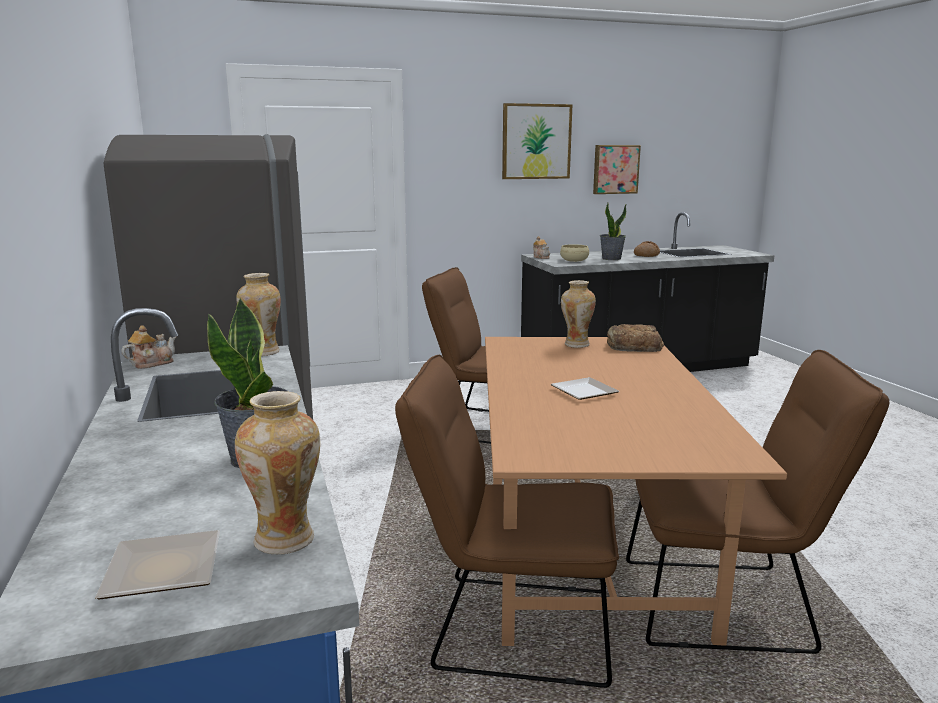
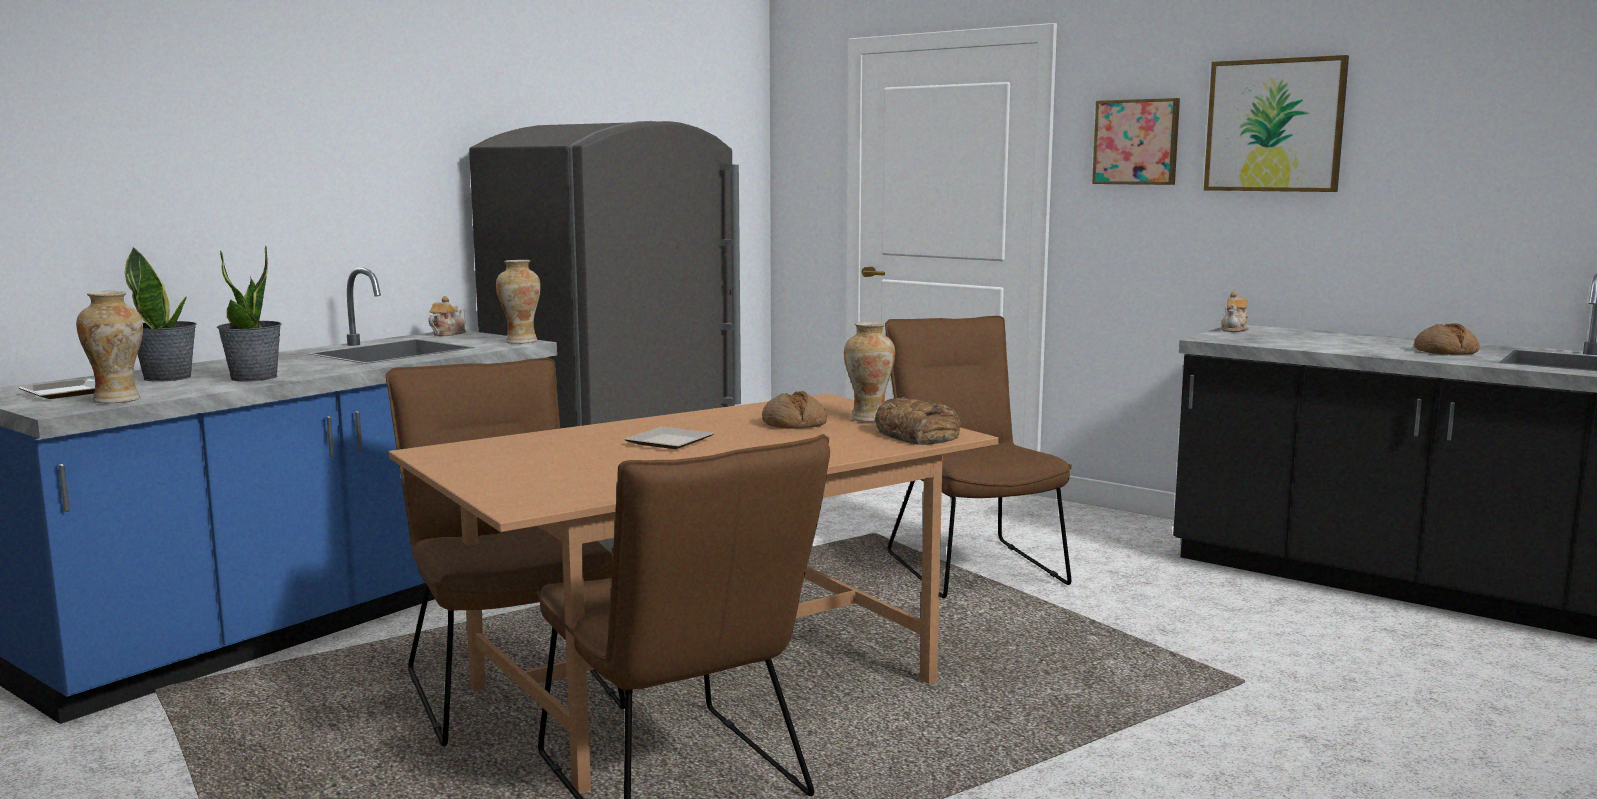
camera: 55 degrees right, 5 degrees down
teapot [121,325,176,369] -> teapot turned 75 degrees counterclockwise [428,296,466,336]
beige bowl [560,244,589,262] -> none
picture [593,145,641,194] -> picture moved to [1092,98,1180,185]
potted plant [600,203,626,260] -> potted plant moved to [125,247,197,382]
none -> bread [762,391,827,429]

